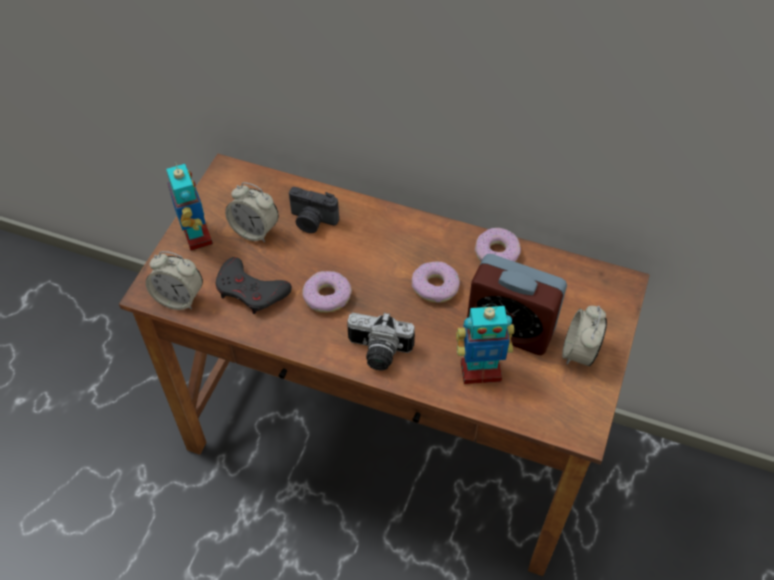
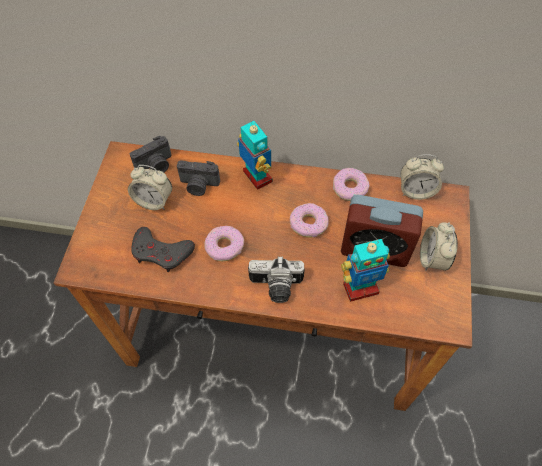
camera: 10 degrees left, 5 degrees up
alarm clock [145,251,203,310] -> alarm clock moved to [400,154,444,200]
toy robot [166,162,213,251] -> toy robot moved to [237,120,273,190]
none -> camera [130,136,172,172]

